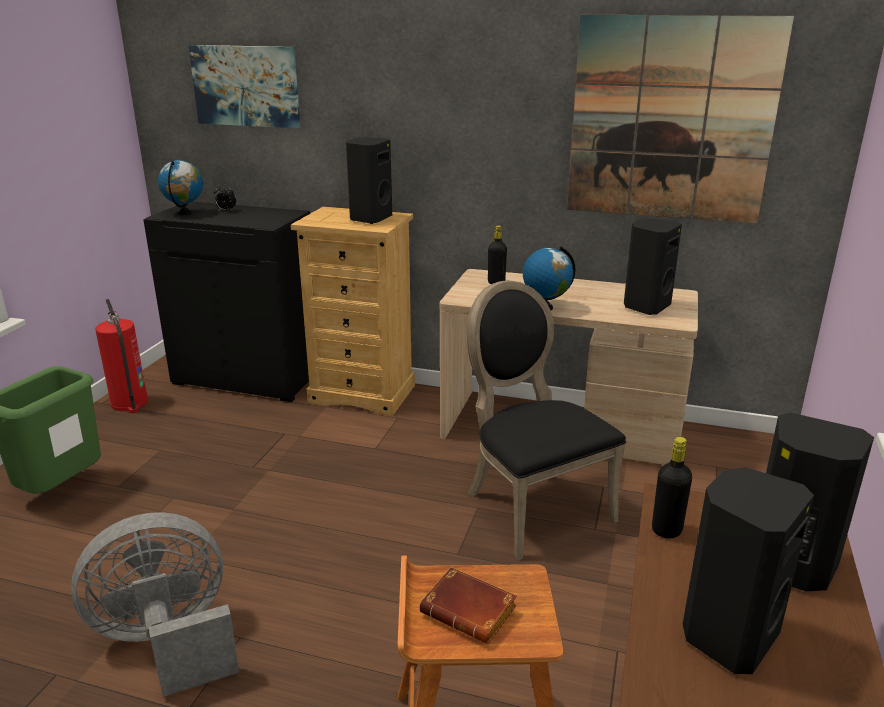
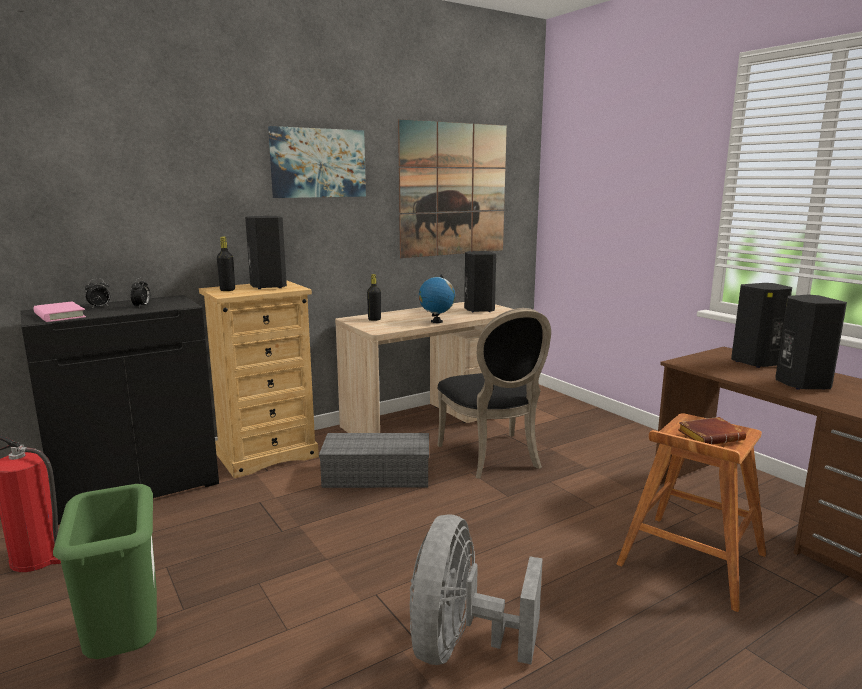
camera: 50 degrees left, 10 degrees down
globe [158,160,203,215] -> pink book [34,301,86,322]
picture [188,45,300,128] -> picture moved to [268,126,366,198]
black chair [467,281,626,560] -> black chair turned 120 degrees counterclockwise [437,308,551,479]
black bottle [652,437,692,538] -> black bottle moved to [217,237,235,291]
none -> alarm clock [130,278,150,308]
none -> grey storage box [319,433,429,488]

